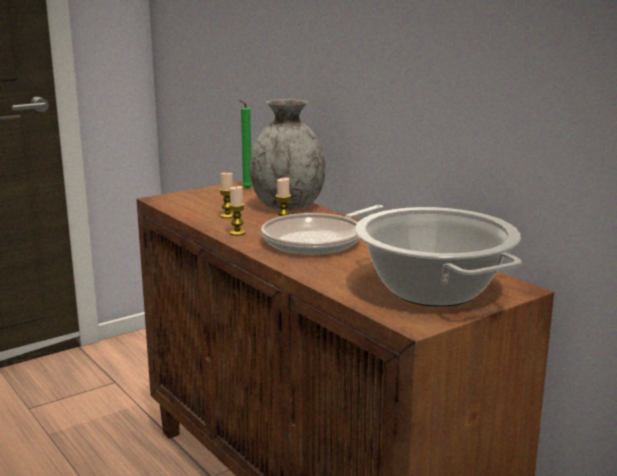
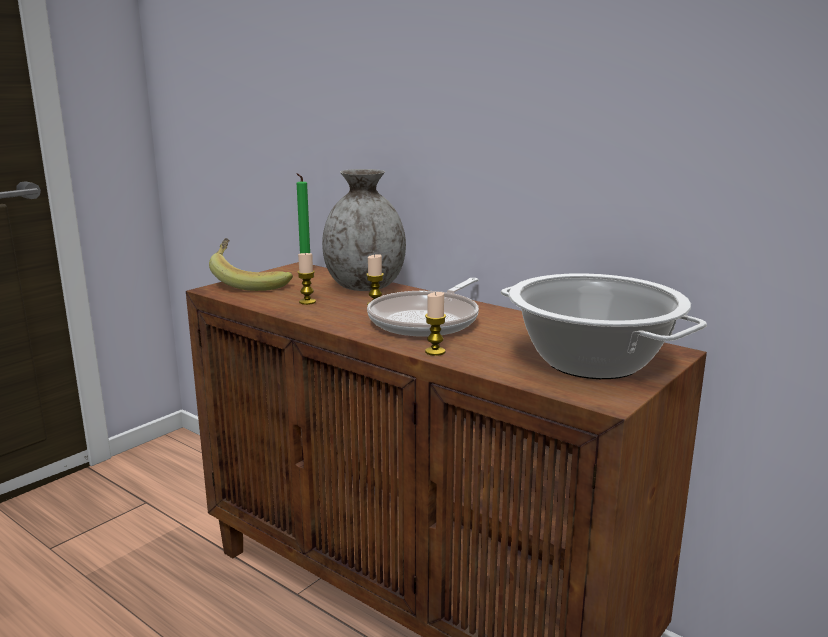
camera: 15 degrees left, 0 degrees up
candle [228,186,246,236] -> candle moved to [425,292,446,356]
none -> banana [209,238,293,291]

